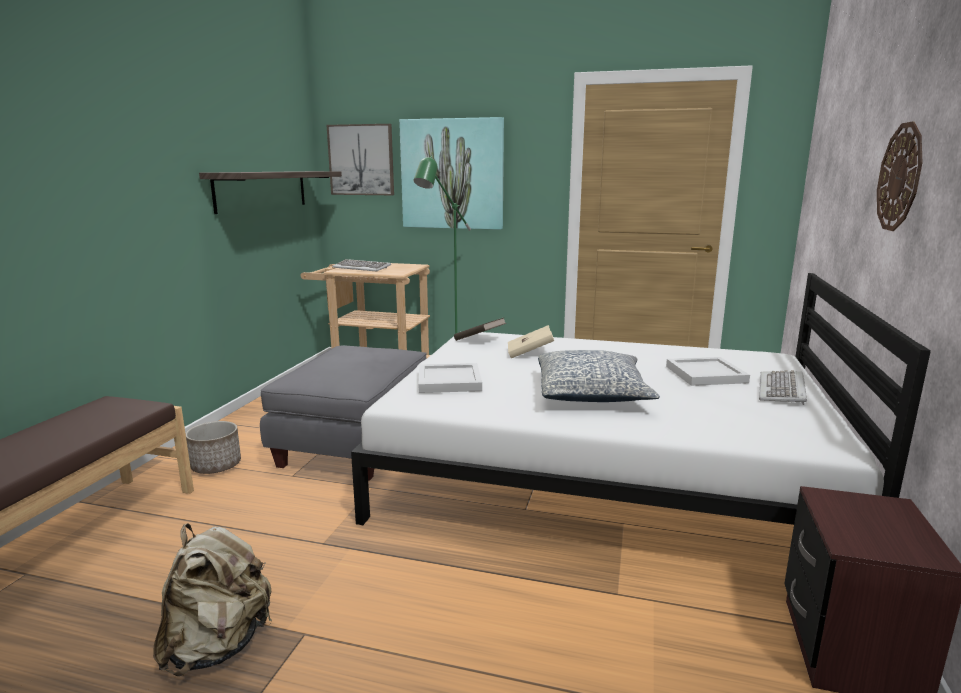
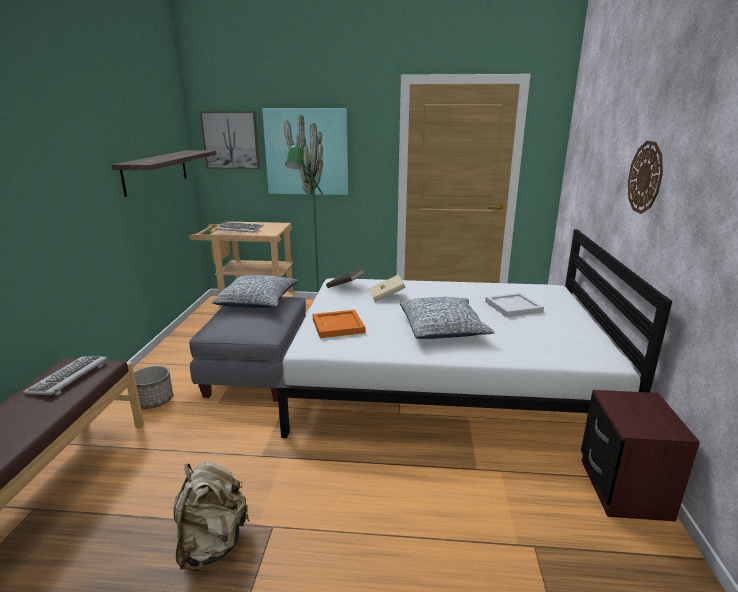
camera: 10 degrees left, 5 degrees up
white tray [419,363,482,393] -> orange tray [313,310,365,338]
keyboard [759,370,807,405] -> keyboard moved to [23,356,107,396]
none -> pillow [212,275,298,308]

